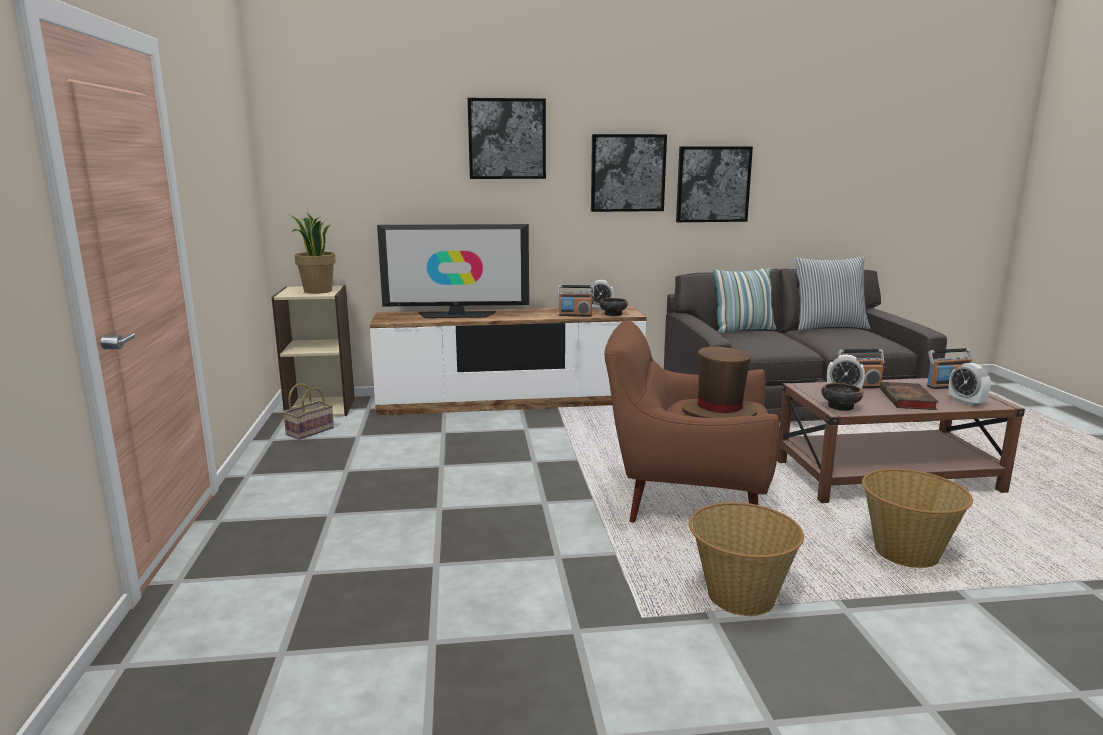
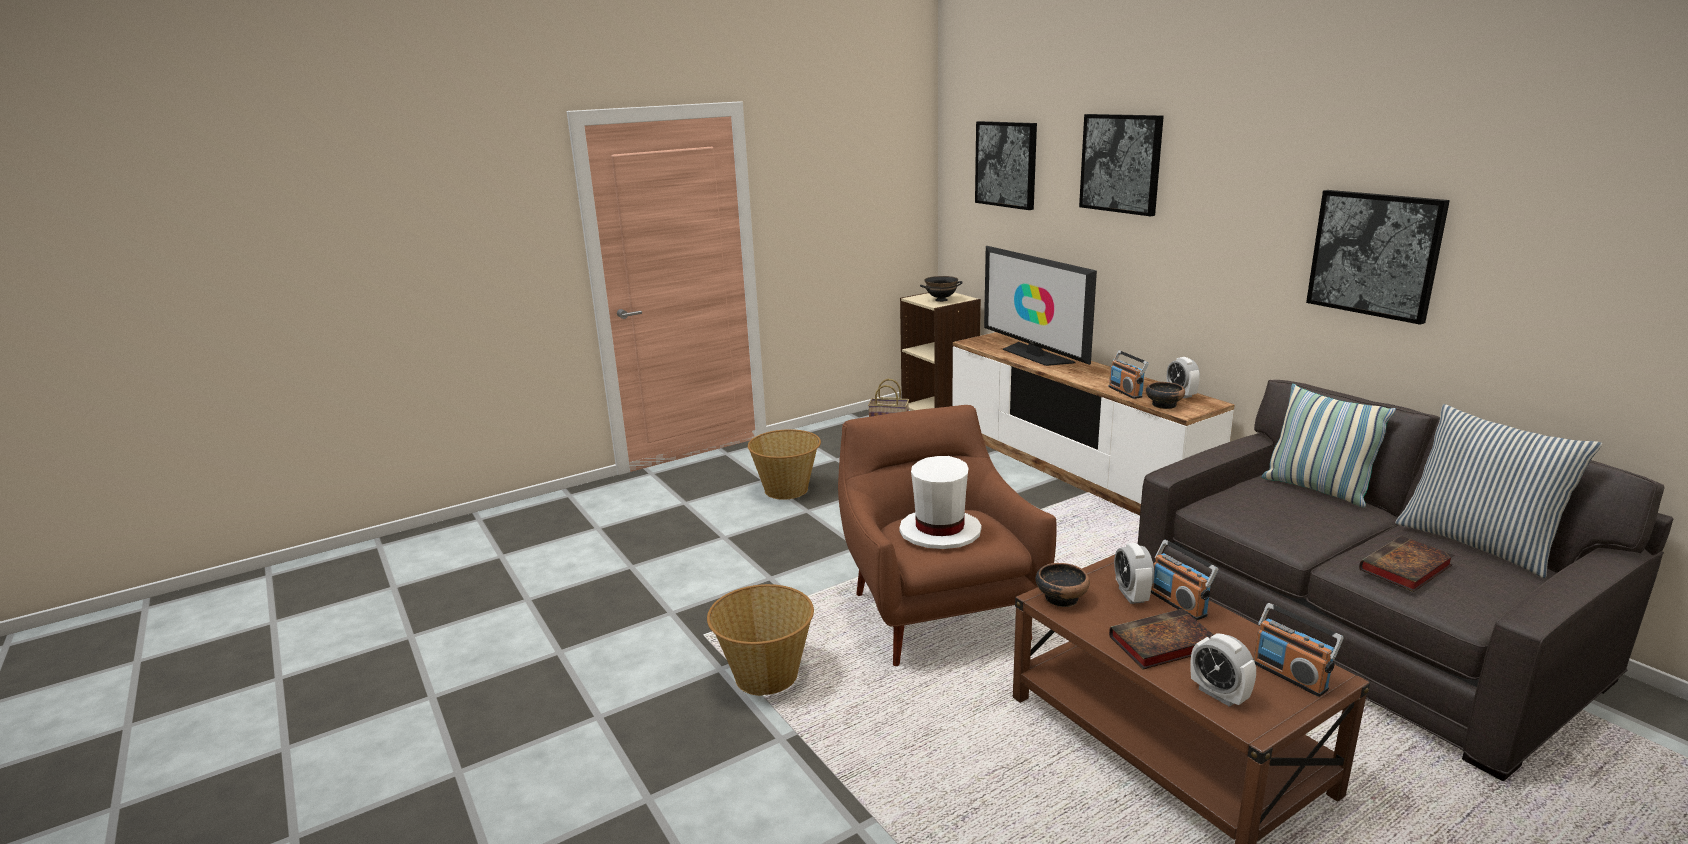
camera: 65 degrees right, 5 degrees up
potted plant [289,213,336,294] -> black bowl [920,276,963,302]
picture [591,134,667,212] -> picture moved to [975,121,1037,210]
brown hat [682,347,757,418] -> white hat [899,456,981,549]
basket [862,469,973,568] -> basket moved to [748,429,821,500]
alarm clock [949,363,991,406] -> alarm clock turned 75 degrees counterclockwise [1190,633,1256,707]
none -> book [1359,536,1454,592]

